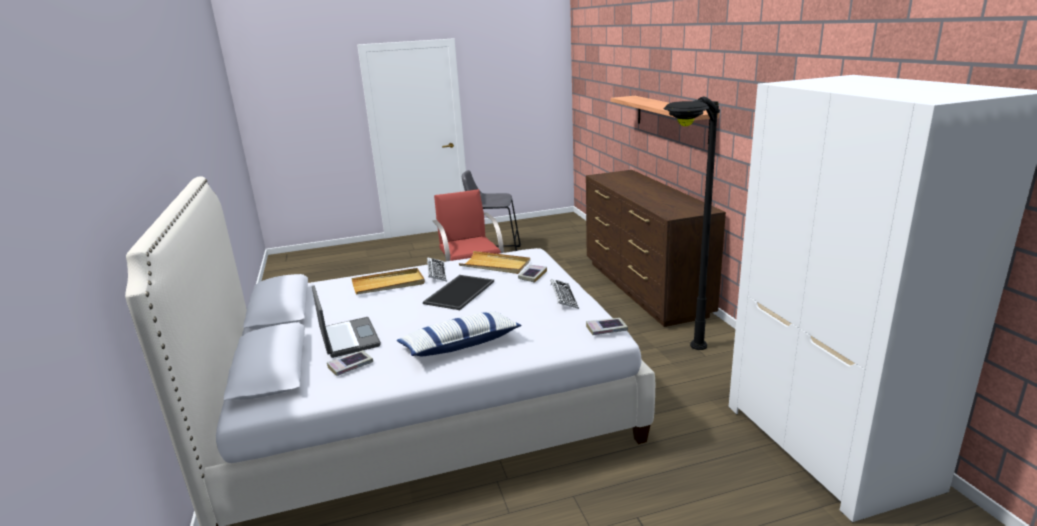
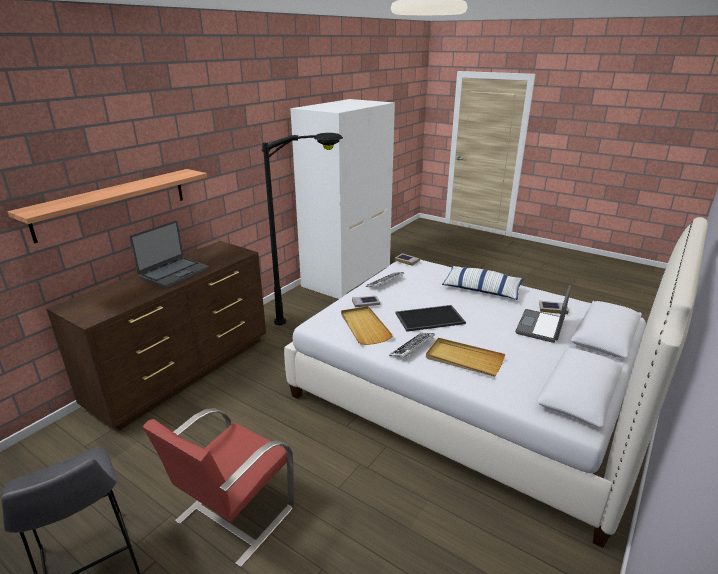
camera: 130 degrees left, 5 degrees up
none -> laptop [130,221,209,288]

